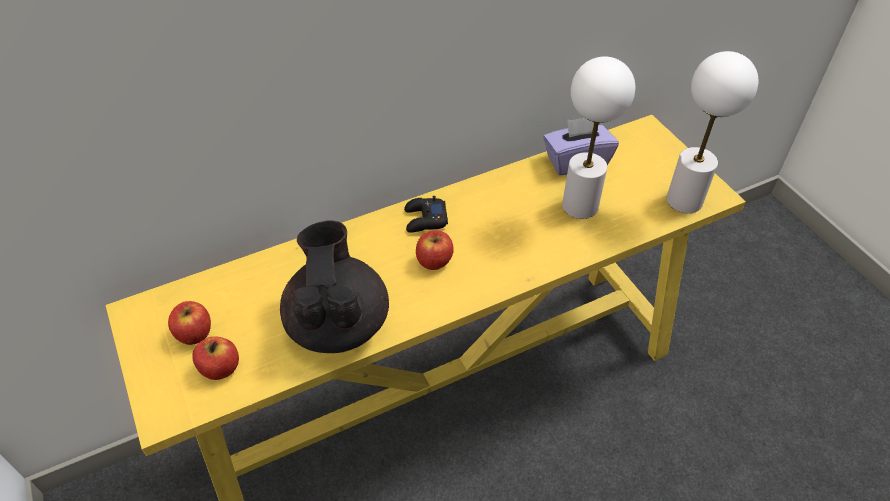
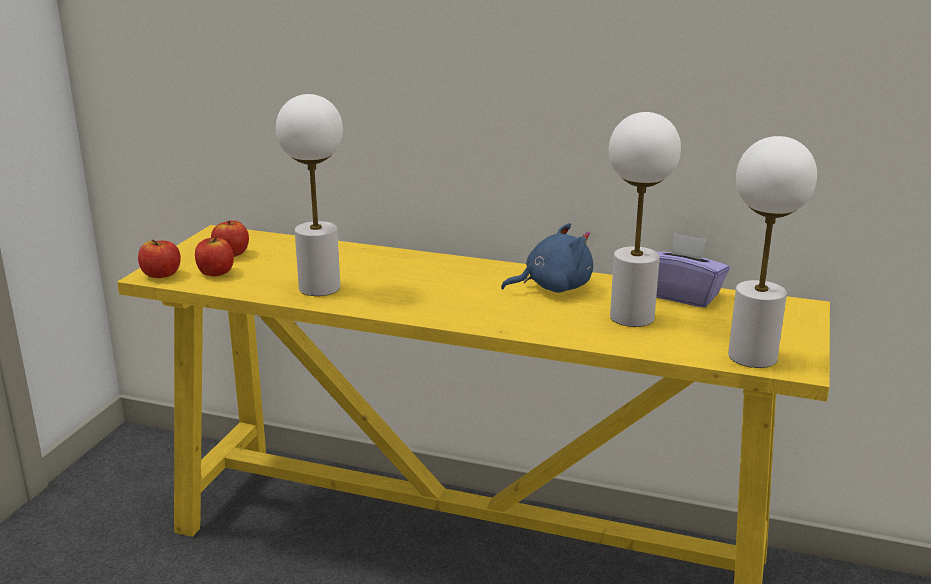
camera: 45 degrees right, 25 degrees down
black teapot [280,221,389,353] -> white table lamp [276,94,343,296]
black game controller [404,196,448,232] -> none
apple [416,230,454,270] -> apple moved to [138,240,181,278]
none -> blue plush toy [501,223,593,293]

